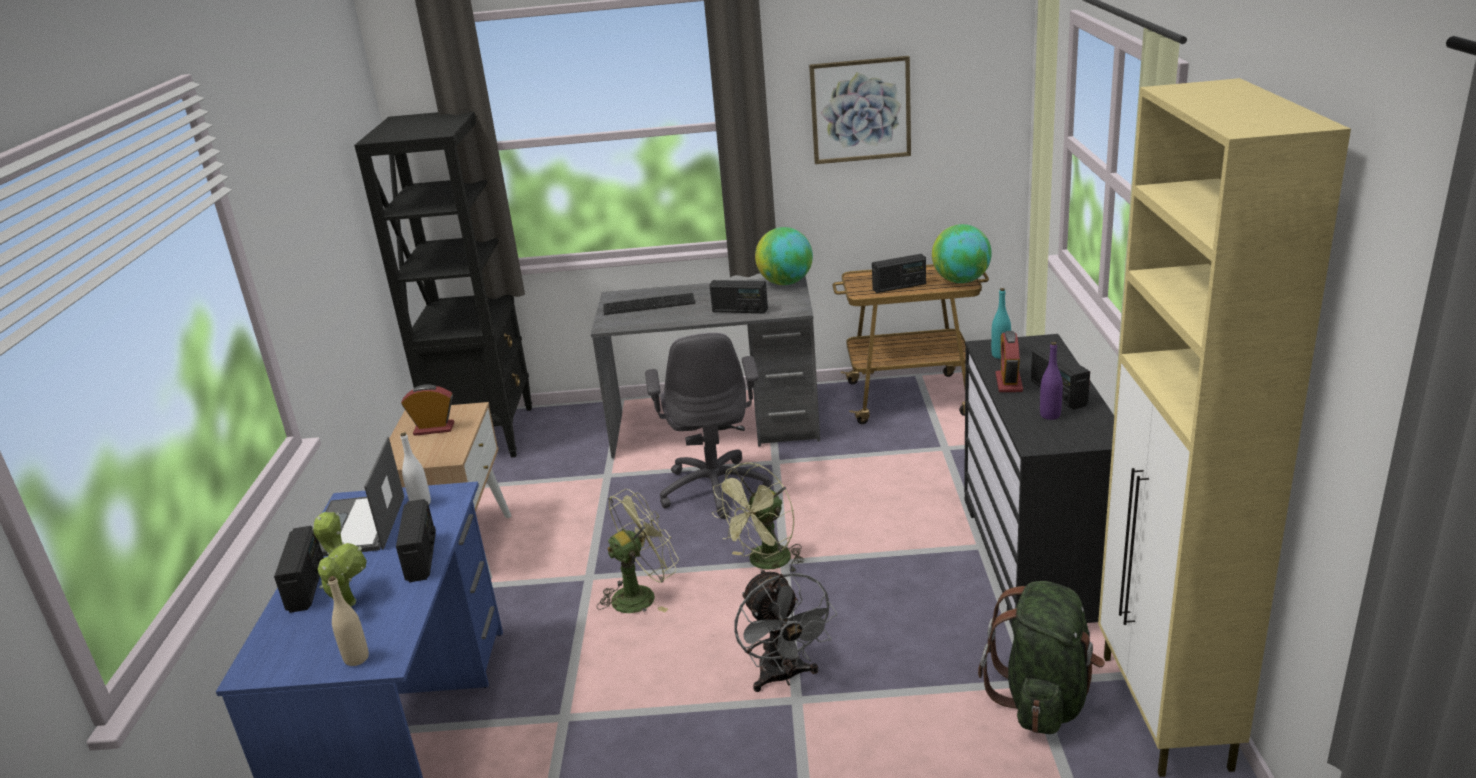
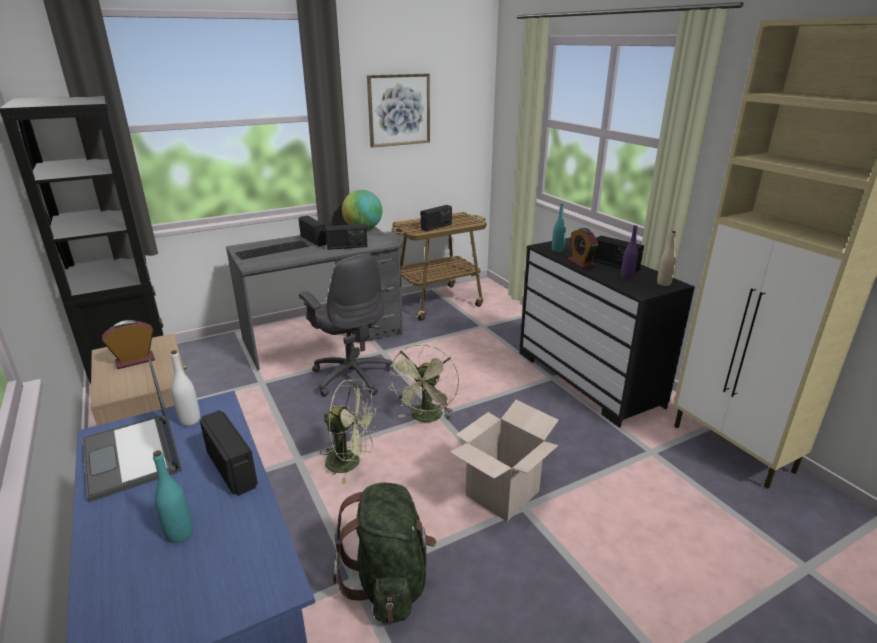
camera: 30 degrees left, 0 degrees up
radio [274,526,324,613] -> radio moved to [299,216,327,246]
potted plant [312,512,367,607] -> turquoise bottle [153,450,193,543]
beige bottle [328,576,369,666] -> beige bottle moved to [657,231,676,286]
green fan [597,489,679,613] -> green fan turned 75 degrees clockwise [320,379,378,484]
grey fan [734,569,837,692] -> cardboard box [449,400,559,521]
globe [932,224,992,283] -> none
green backpack [978,581,1105,734] -> green backpack moved to [332,482,437,623]

